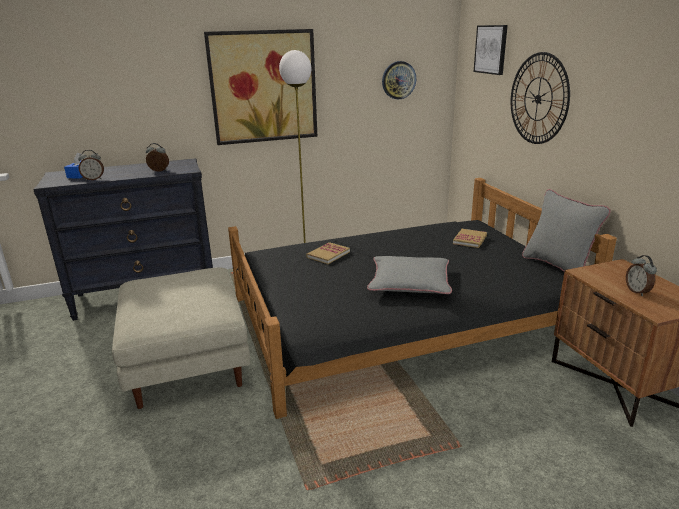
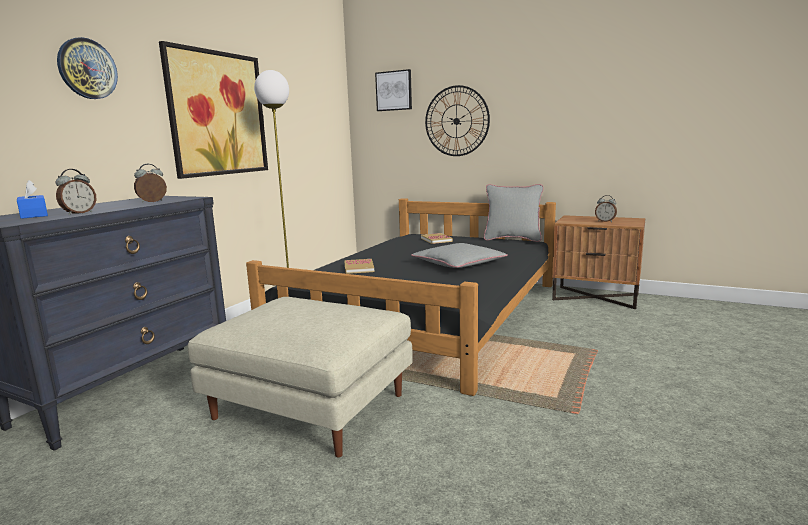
camera: 45 degrees left, 10 degrees down
wall clock [382,61,416,99] -> wall clock moved to [57,37,118,99]

